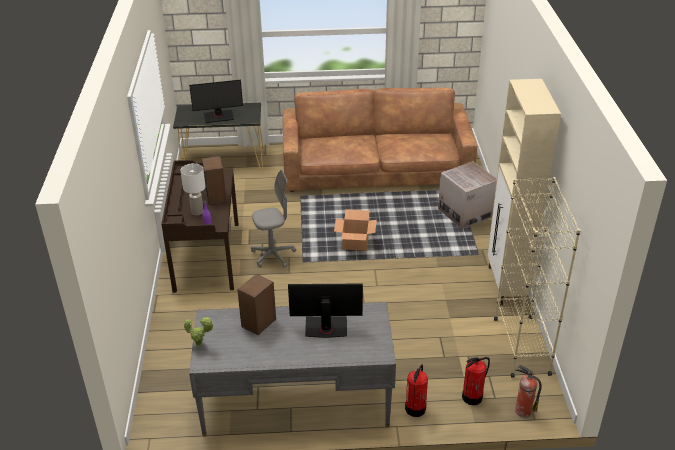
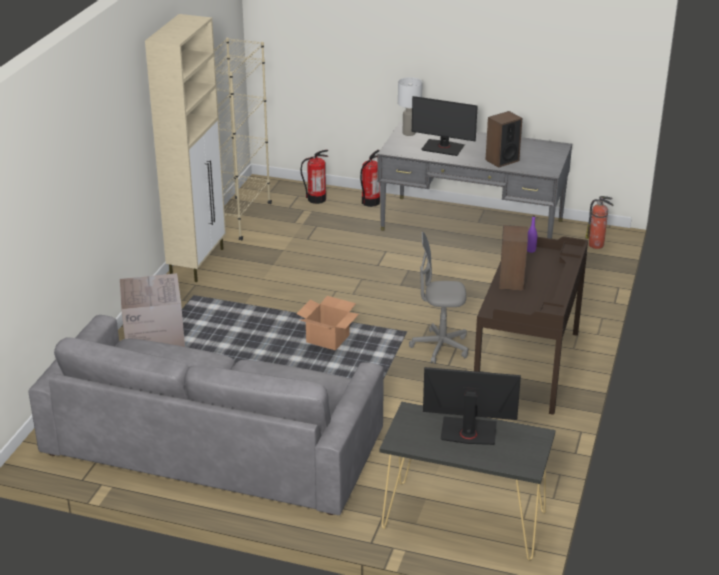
camera: 160 degrees left, 5 degrees down
white table lamp [180,163,206,216] -> white table lamp moved to [398,77,422,136]
potted plant [184,317,214,347] -> none
brown sofa [283,88,477,192] -> grey sofa [28,315,384,515]
fire extinguisher [515,364,542,418] -> fire extinguisher moved to [586,196,613,249]

